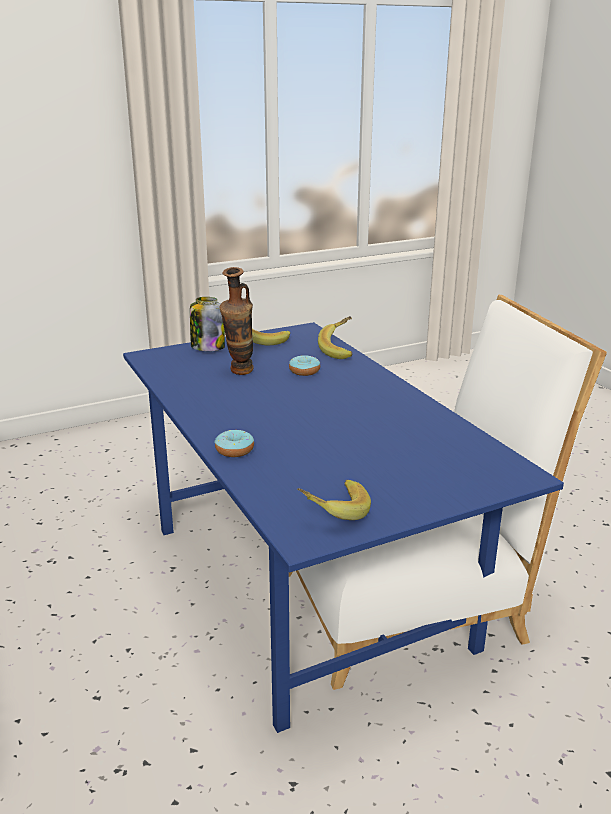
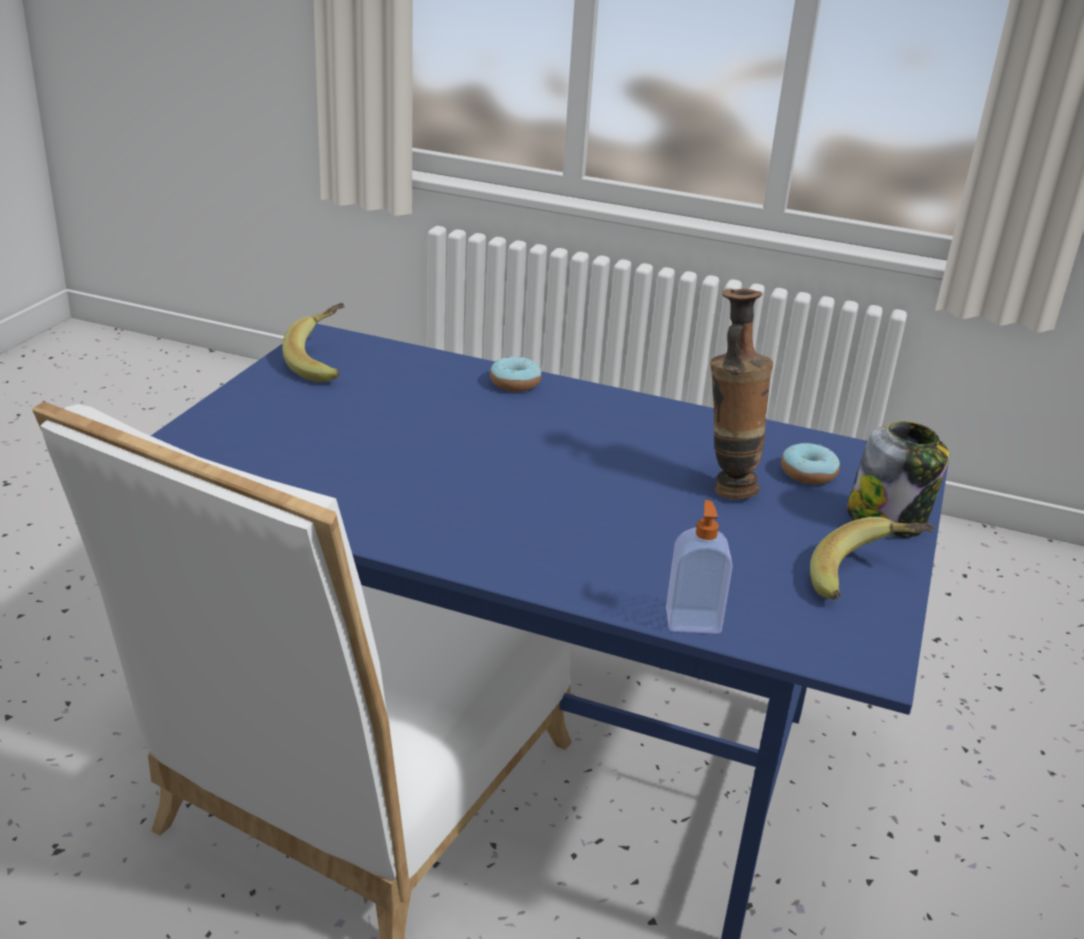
camera: 135 degrees right, 5 degrees up
donut [289,355,320,376] -> donut moved to [781,442,840,485]
banana [318,316,353,359] -> soap dispenser [666,500,733,634]

